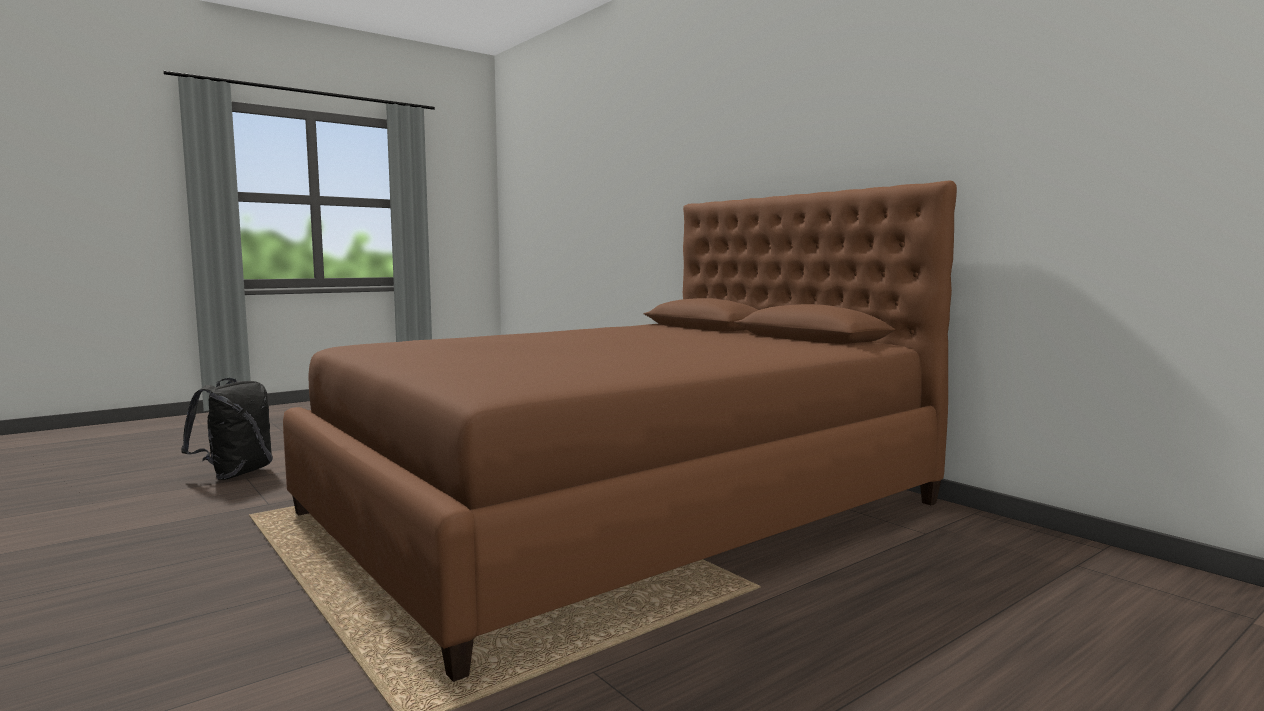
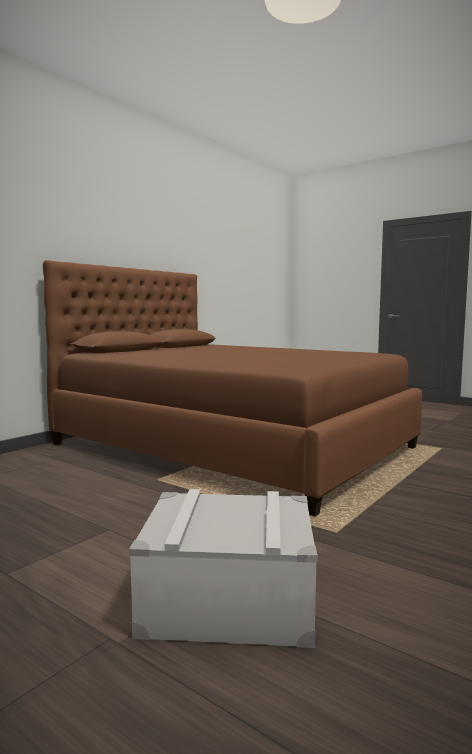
camera: 105 degrees left, 0 degrees up
black backpack [181,378,273,480] -> grey storage box [129,489,318,648]

